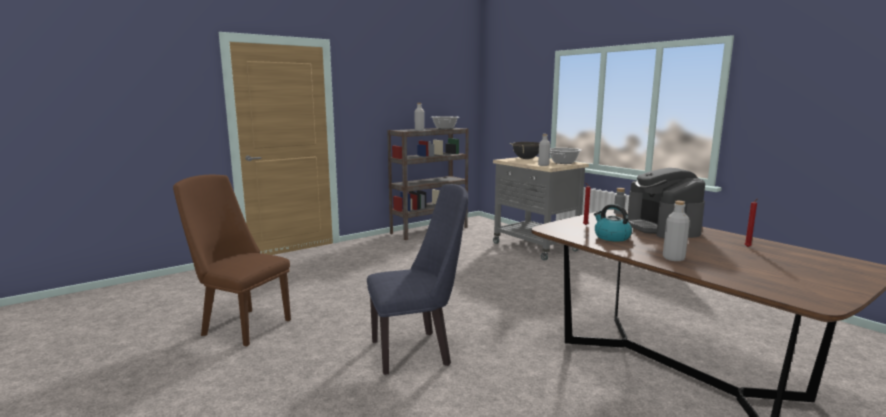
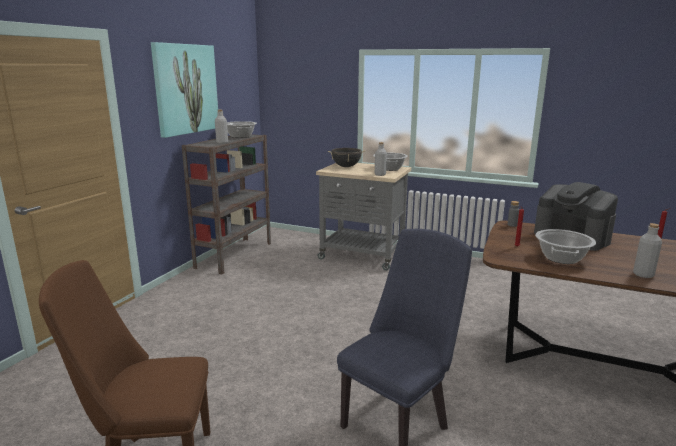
camera: 30 degrees left, 5 degrees up
kettle [594,204,632,242] -> cooking pot [535,229,596,264]
none -> picture [151,42,218,138]

